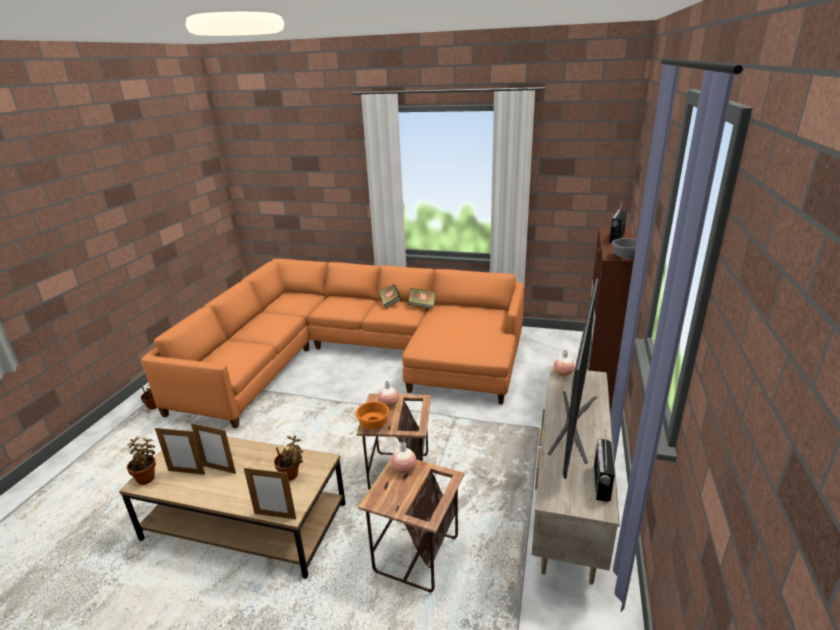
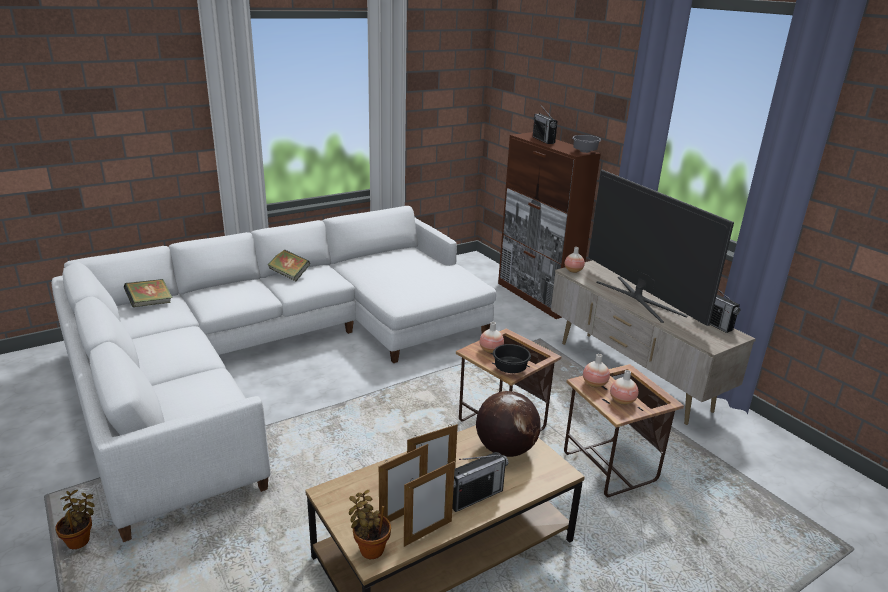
camera: 50 degrees left, 0 degrees up
orange sofa [141,259,524,429] -> white sofa [52,206,496,542]
picture frame [244,468,296,519] -> picture frame moved to [404,461,455,547]
potted plant [274,436,303,481] -> globe [476,391,541,457]
orange bowl [356,402,389,429] -> black bowl [493,344,531,373]
book [408,288,436,309] -> book moved to [124,279,173,307]
none -> radio [452,452,509,512]
none -> vase [610,370,638,405]

